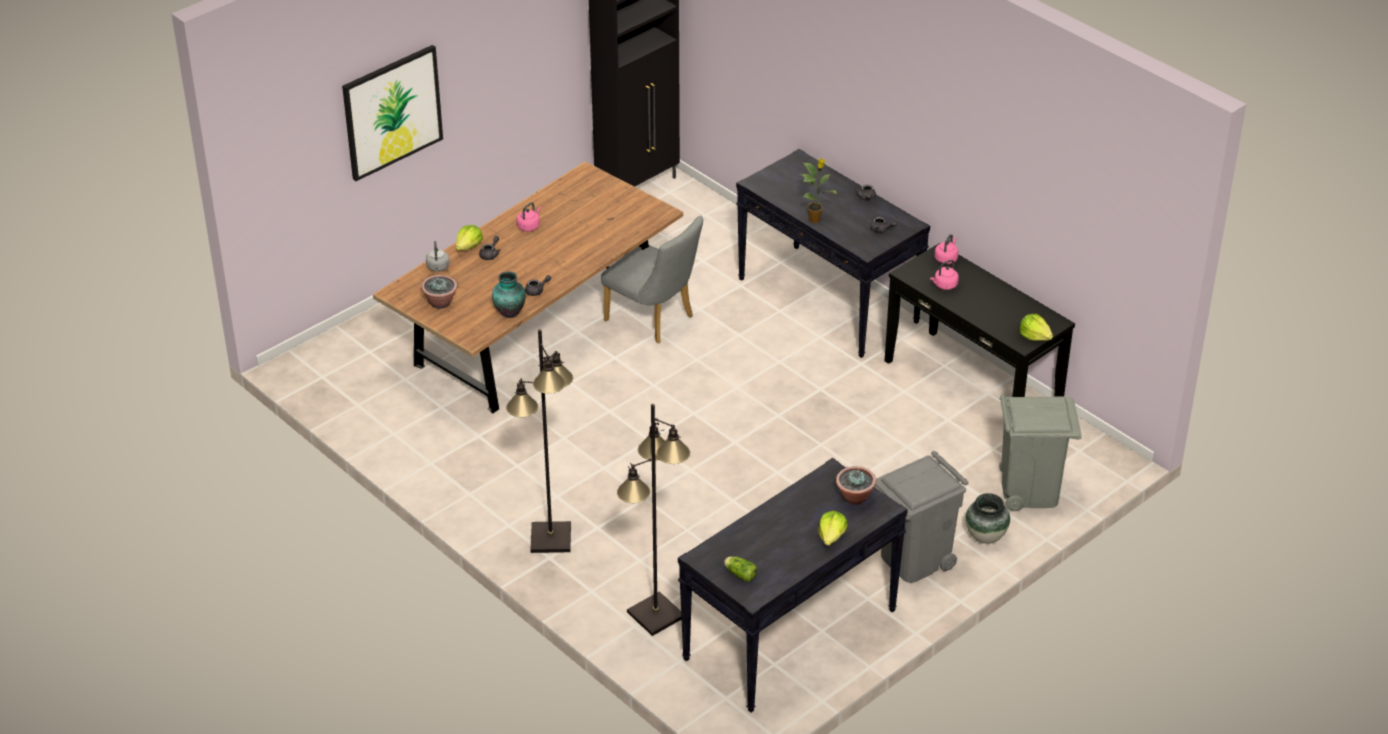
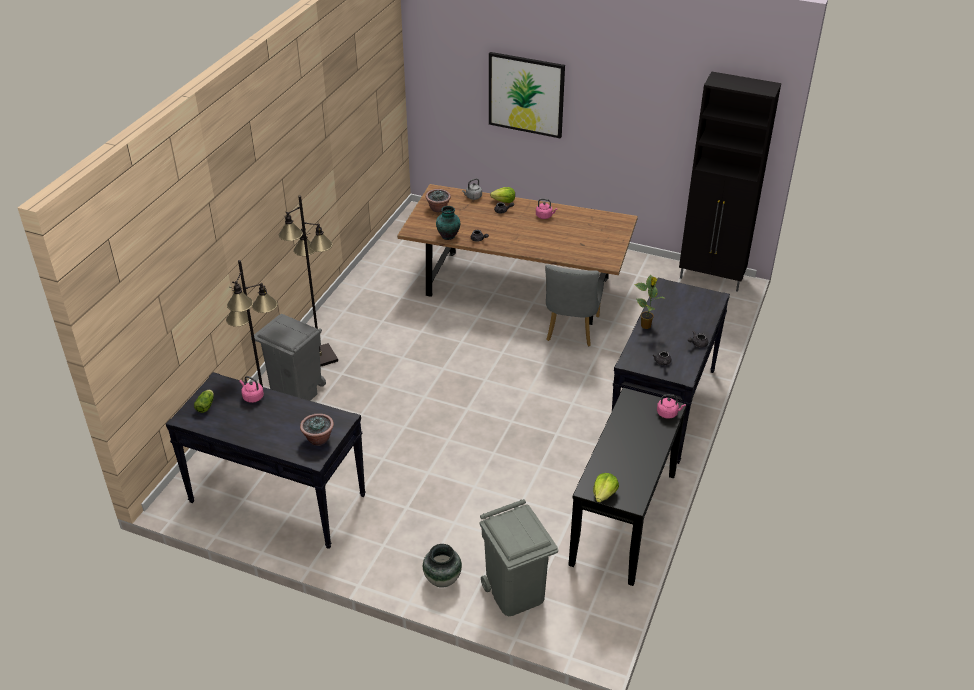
camera: 65 degrees right, 0 degrees up
lettuce [818,511,848,546] -> none
grey trash can [875,451,968,583] -> grey trash can moved to [251,314,326,401]
pink kettle [930,260,959,290] -> pink kettle moved to [240,376,264,403]

